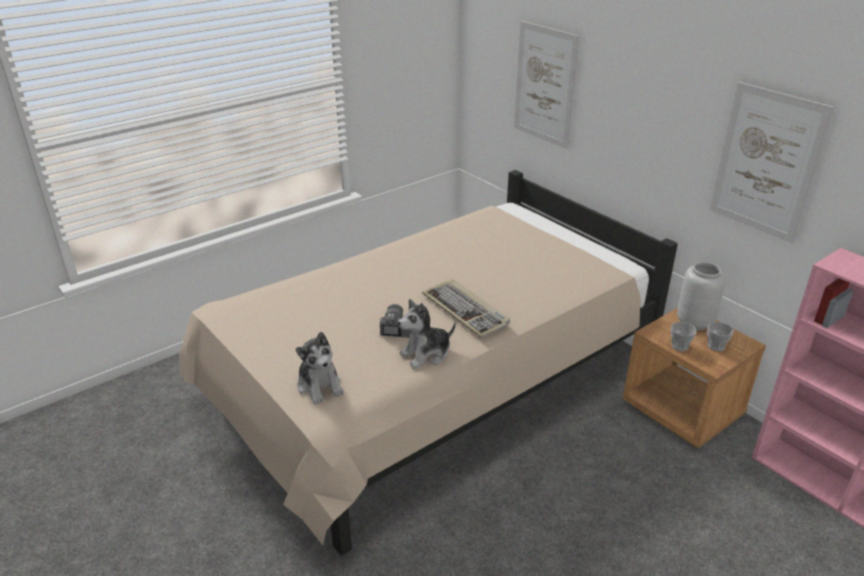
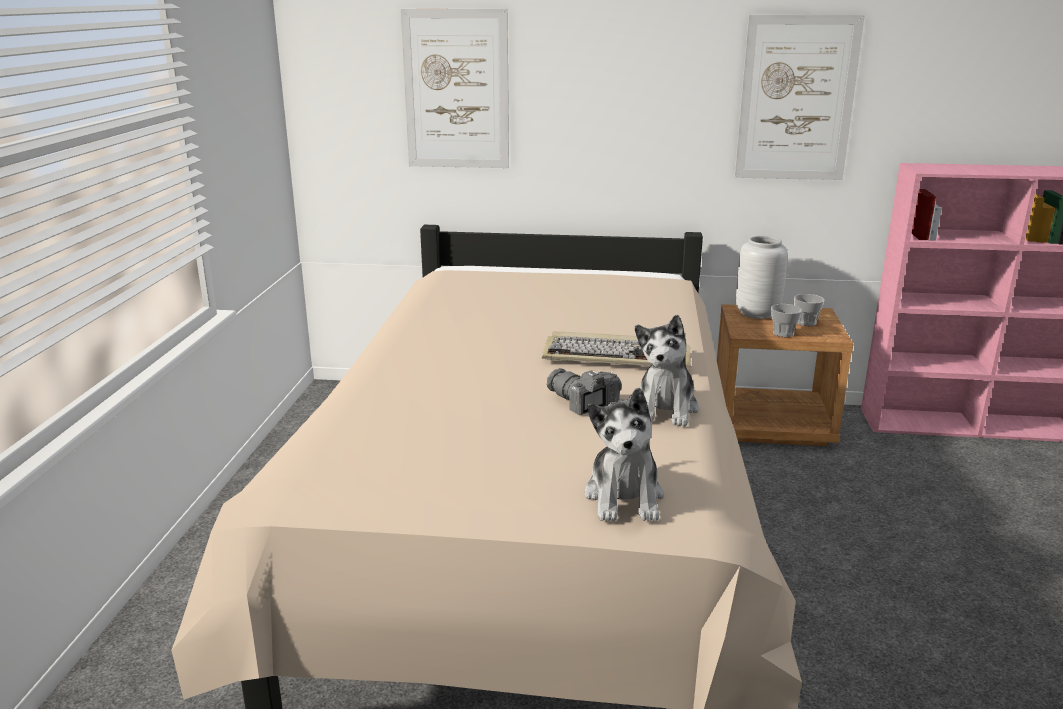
camera: 45 degrees left, 10 degrees down
plush toy [296,332,344,405] -> plush toy turned 75 degrees clockwise [584,388,664,521]

